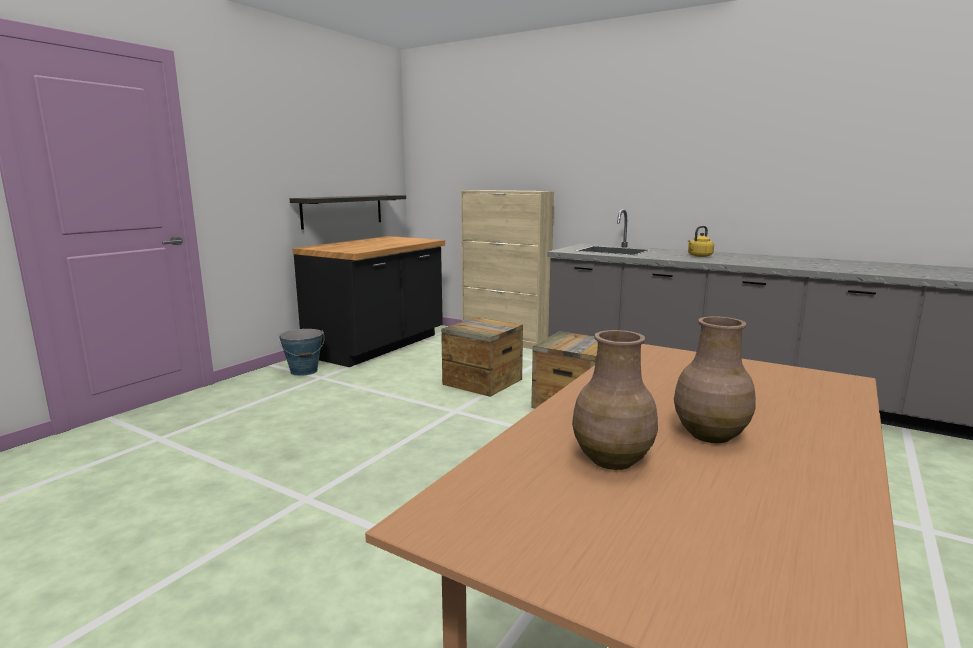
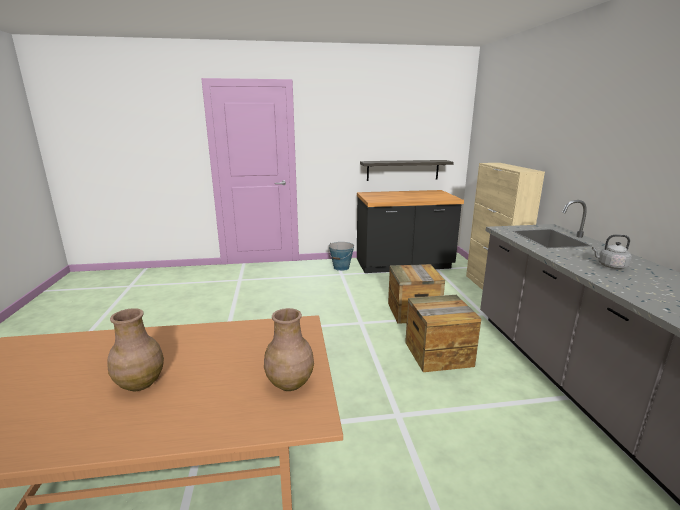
camera: 50 degrees right, 5 degrees up
brown vase [572,330,658,470] -> brown vase moved to [264,308,314,391]
yellow kettle [688,226,714,257] -> grey kettle [592,234,632,269]

